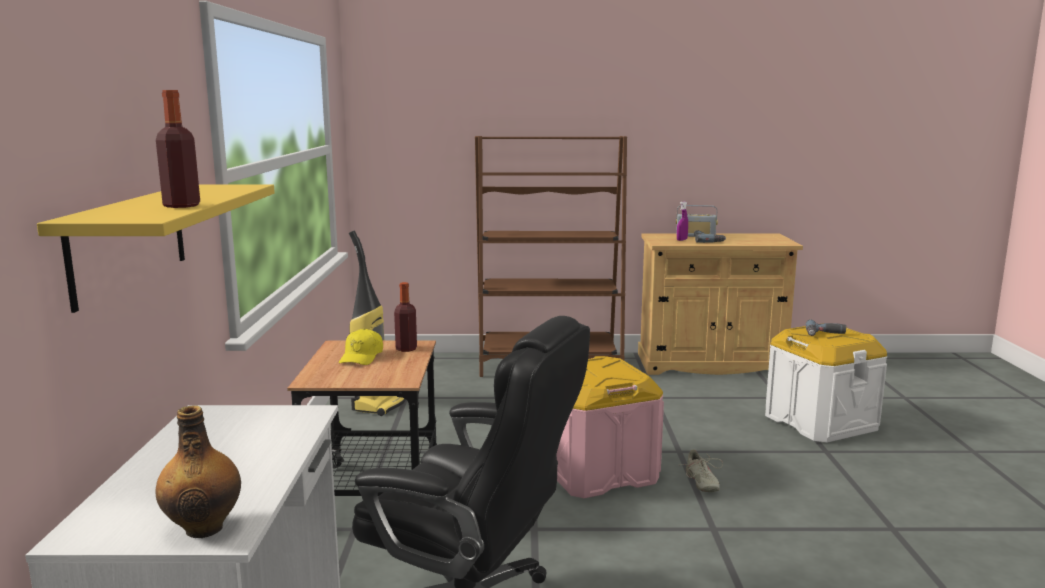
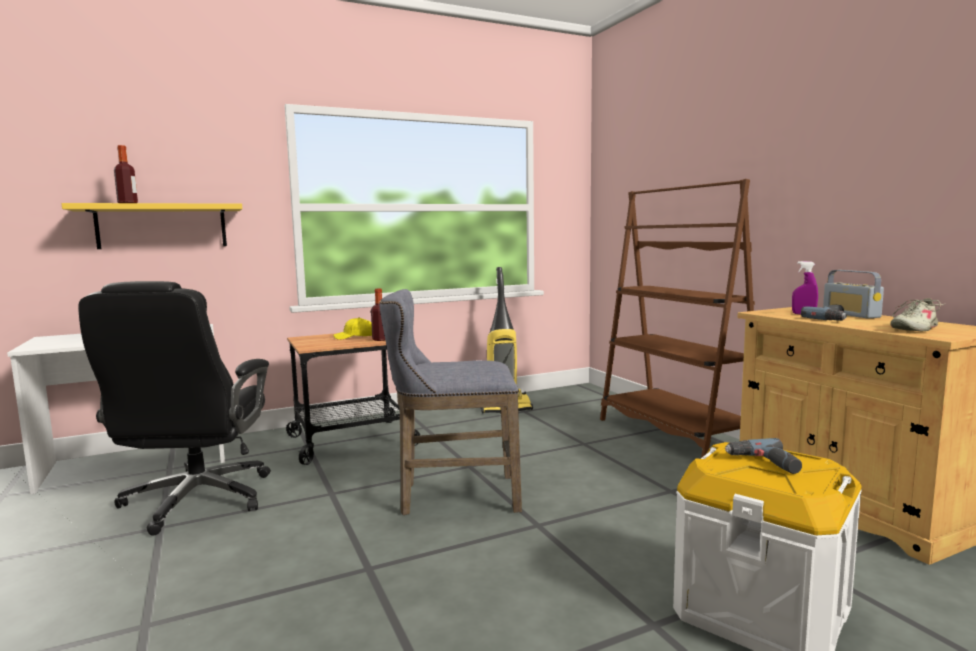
camera: 65 degrees right, 5 degrees down
bottle [155,405,241,538] -> none
pink storage box [556,356,664,498] -> grey stool [380,289,522,515]
beige shoe [680,450,723,492] -> beige shoe moved to [890,298,944,331]

